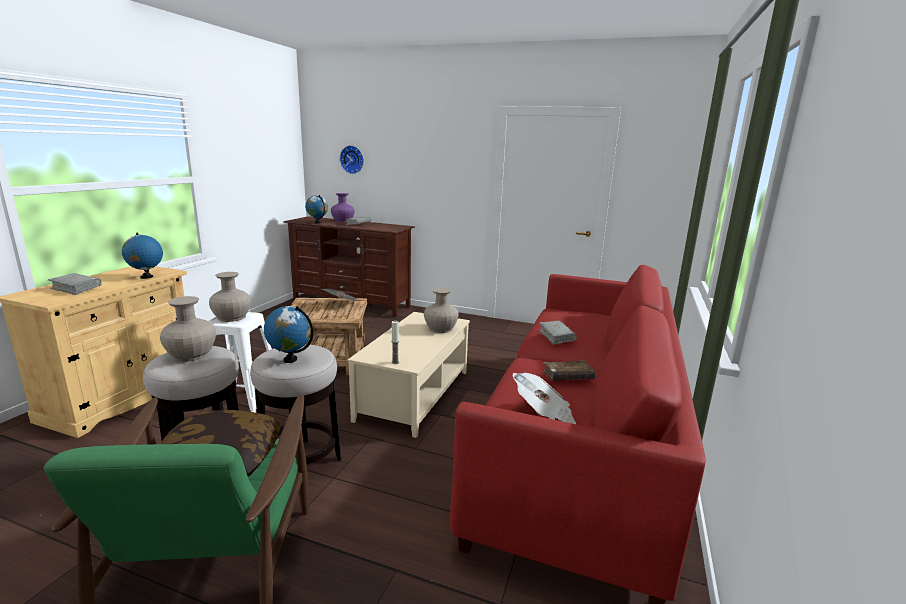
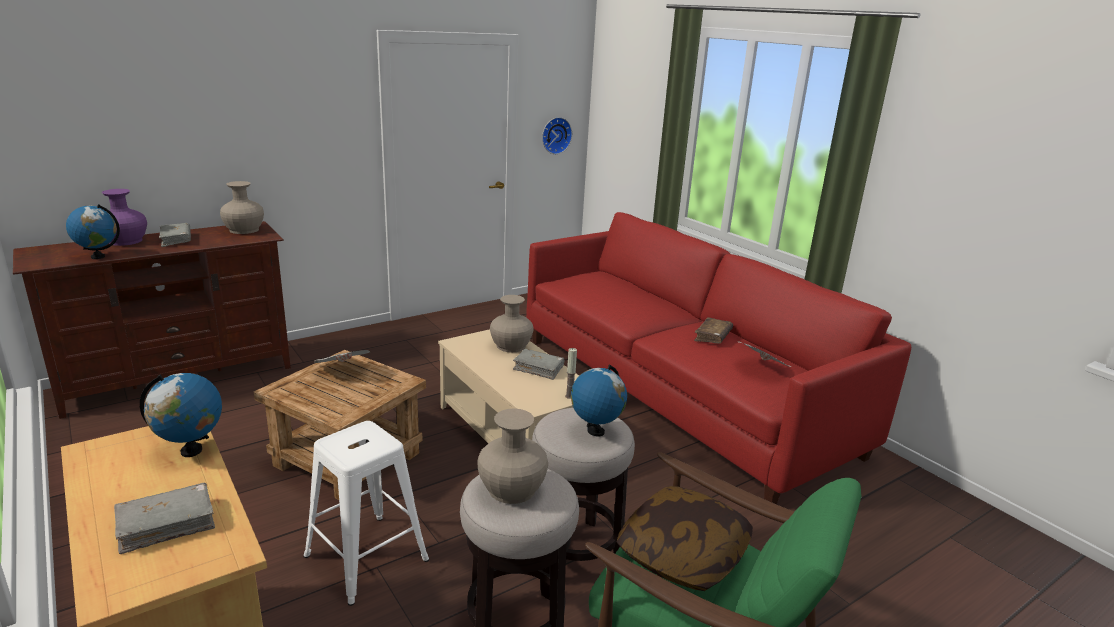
camera: 55 degrees left, 5 degrees up
beige vase [209,272,251,322] -> beige vase moved to [220,181,264,234]
wall clock [340,145,364,174] -> wall clock moved to [542,117,572,154]
grey book [538,321,577,345] -> grey book moved to [513,349,564,380]

